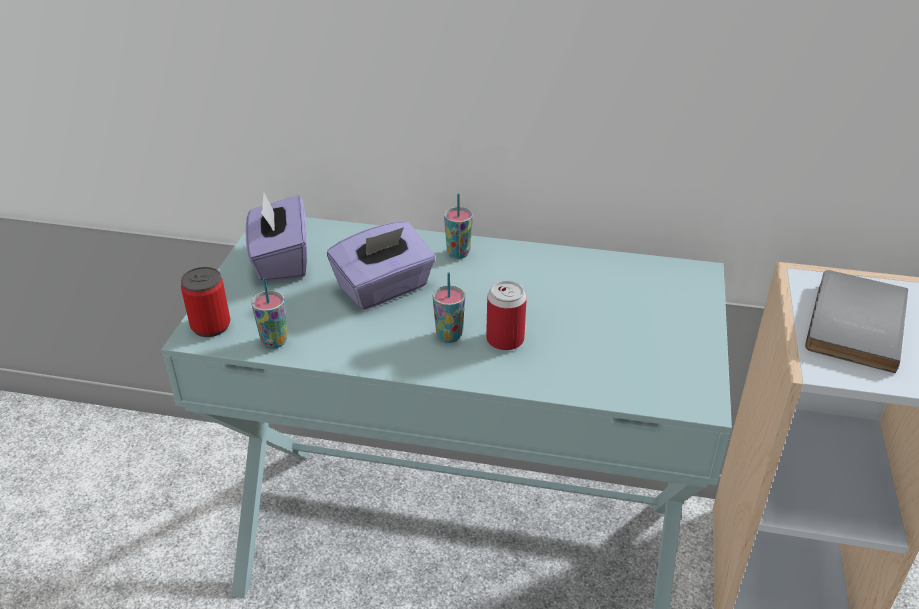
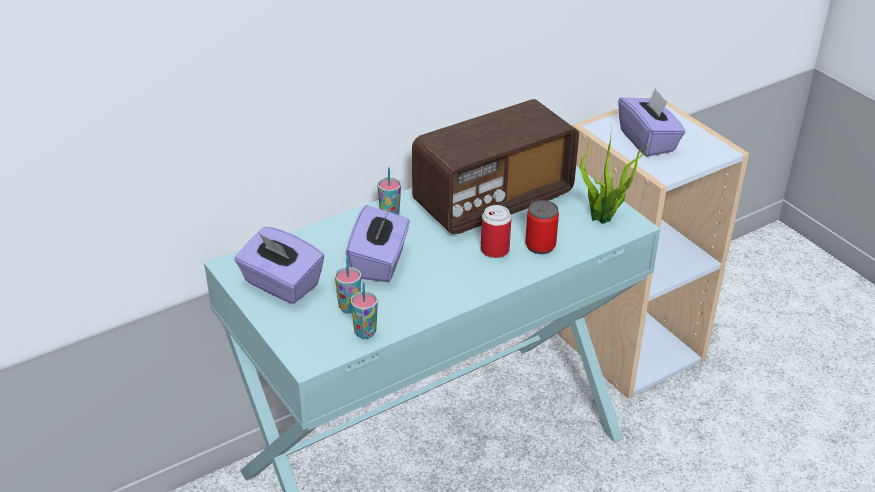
camera: 45 degrees left, 0 degrees up
can [181,267,231,337] -> can moved to [525,200,559,254]
cup [433,272,465,343] -> cup moved to [335,258,361,314]
grey book [805,270,908,373] -> purple tissue box [618,88,685,157]
none -> radio [412,99,579,234]
none -> potted plant [580,123,649,224]

